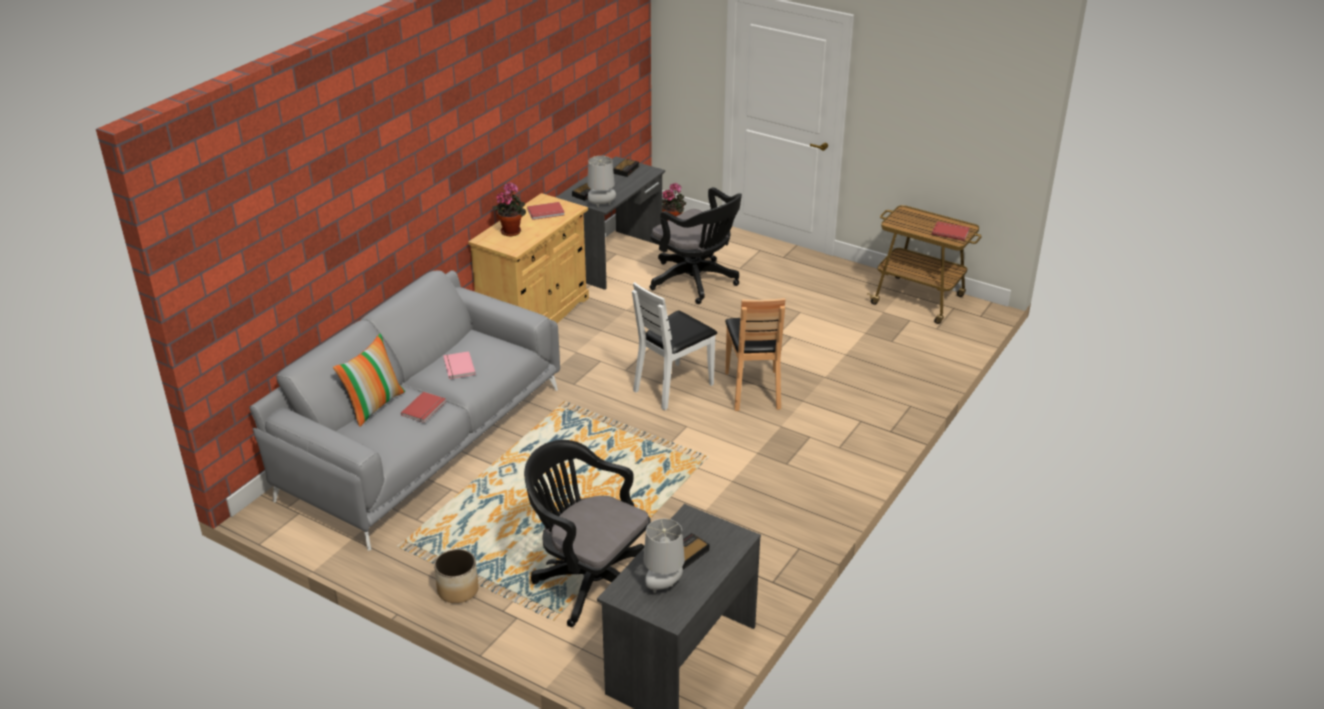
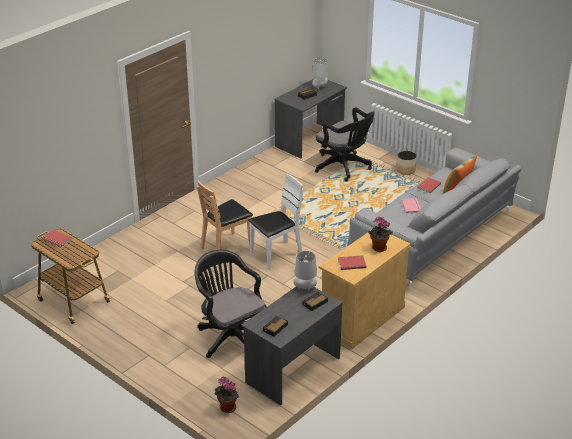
camera: 170 degrees left, 0 degrees up
brown chair [725,298,785,411] -> brown chair turned 135 degrees counterclockwise [197,180,253,250]

